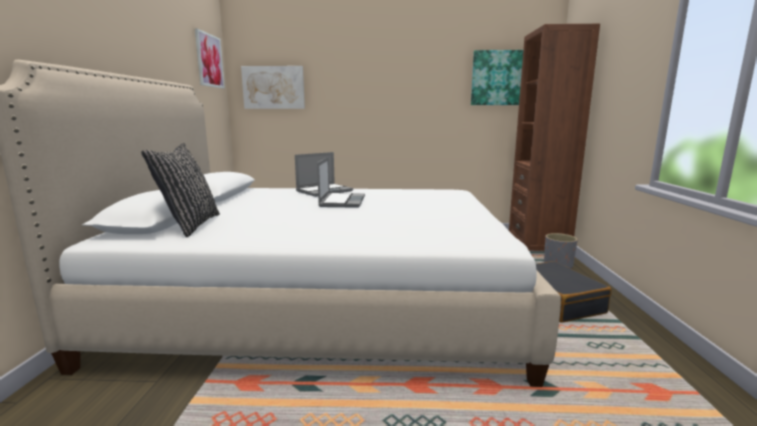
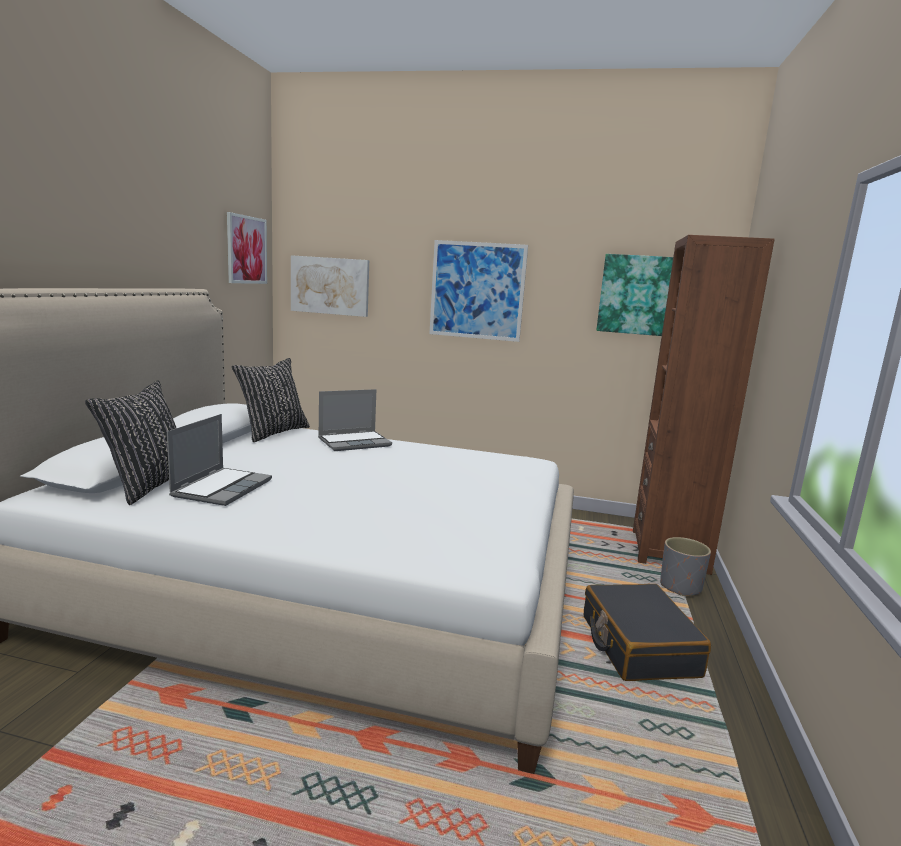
camera: 10 degrees right, 0 degrees up
laptop [317,157,365,208] -> laptop moved to [167,414,272,506]
none -> black pillow [232,358,310,442]
none -> picture [429,240,528,342]

